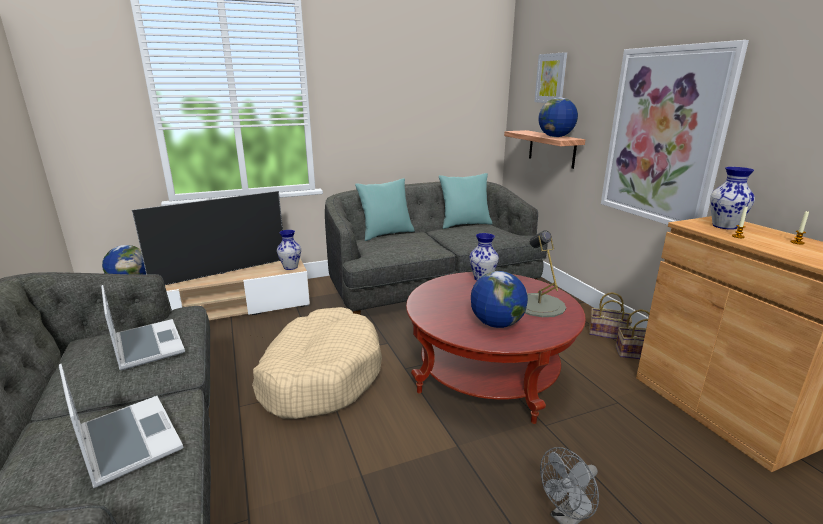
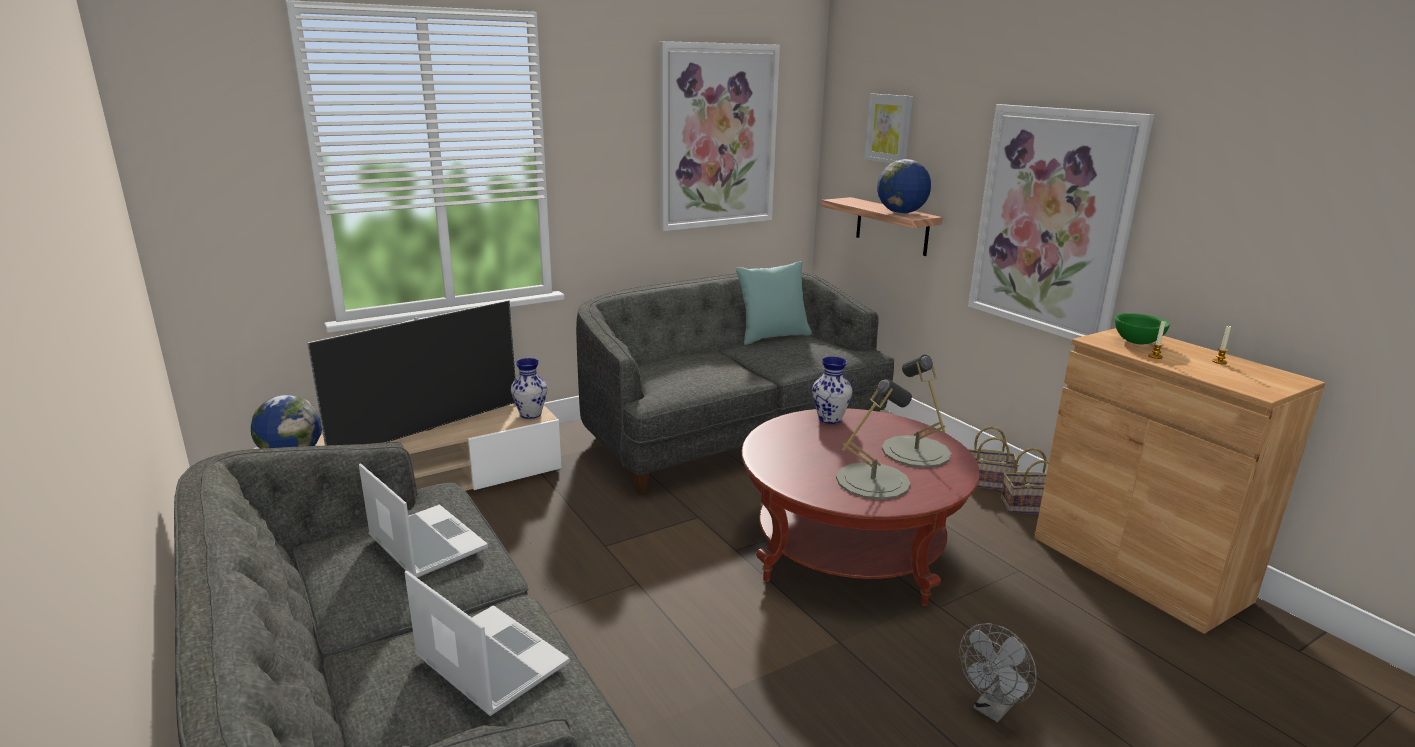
camera: 10 degrees left, 0 degrees up
beige dog bed [252,307,382,419] -> none
turquoise pillow [355,178,415,241] -> none
globe [471,271,528,328] -> grey table lamp [836,379,912,500]
vase [710,167,755,230] -> green bowl [1115,313,1170,344]
none -> picture [660,41,780,231]

